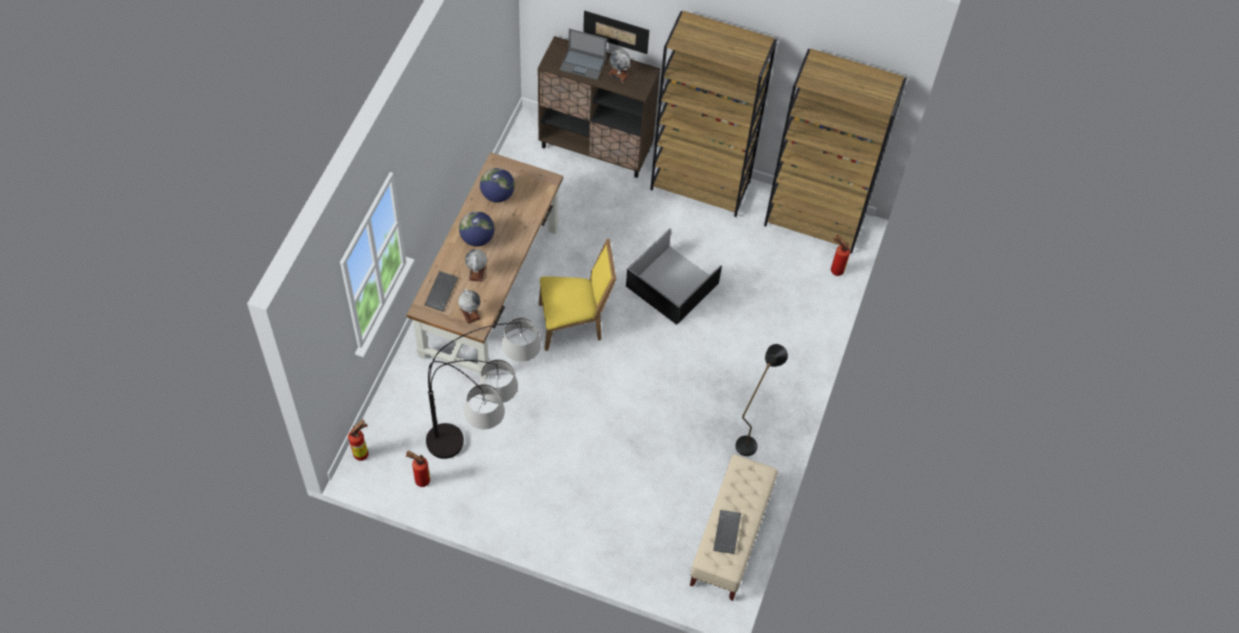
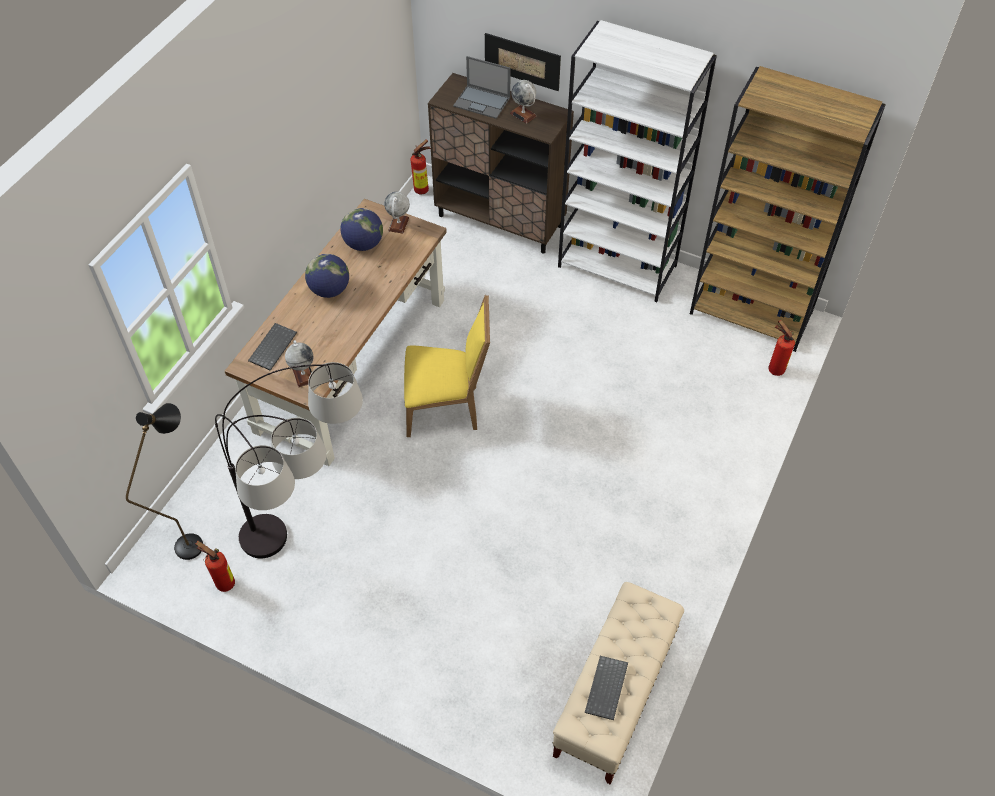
camera: 10 degrees right, 5 degrees down
fire extinguisher [348,420,369,461] -> fire extinguisher moved to [410,139,431,194]
globe [465,249,487,282] -> globe moved to [384,191,410,234]
black storage box [626,228,722,325] -> none
brown bookcase [650,11,777,217] -> white bookcase [558,20,717,302]
black floor lamp [735,344,788,456] -> black floor lamp moved to [126,403,203,560]

